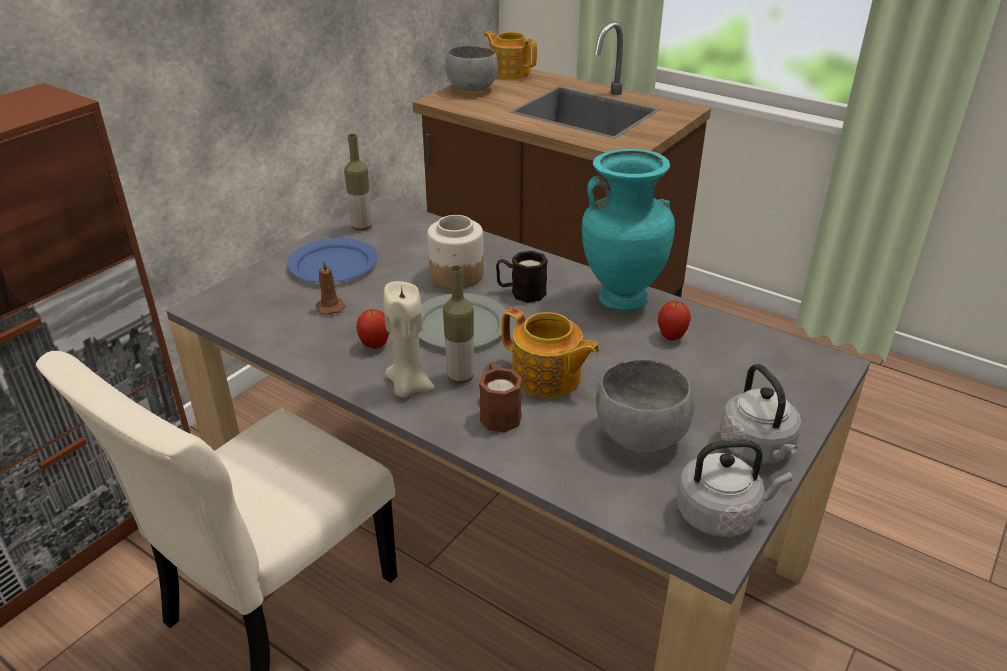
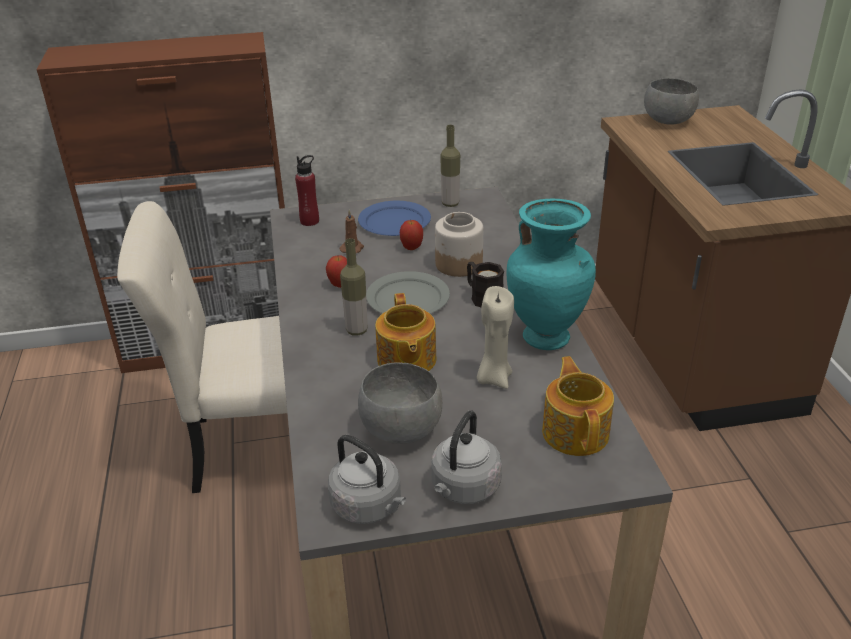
camera: 45 degrees right, 0 degrees up
beige candle [383,281,435,398] -> beige candle moved to [477,286,514,389]
brown mug [479,362,522,432] -> none
teapot [484,31,537,79] -> teapot moved to [542,356,614,456]
apple [658,301,691,341] -> apple moved to [400,220,423,250]
none -> red bottle [295,155,319,226]

